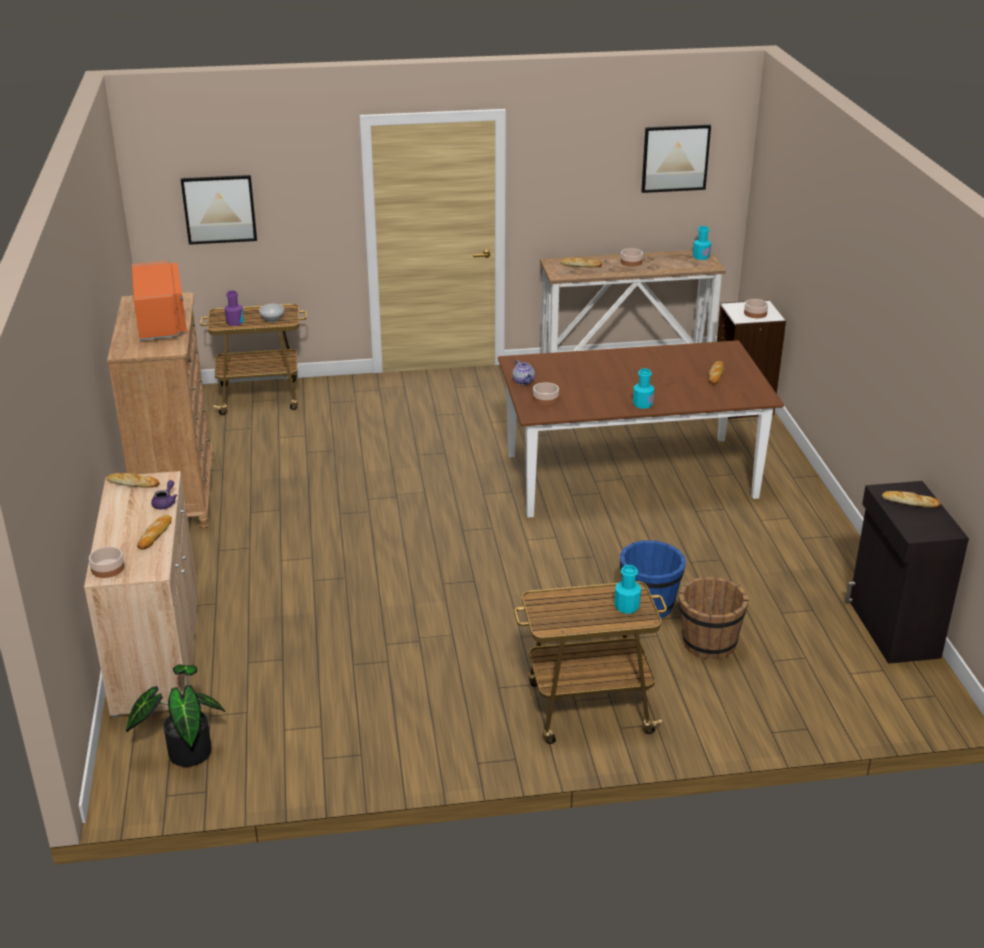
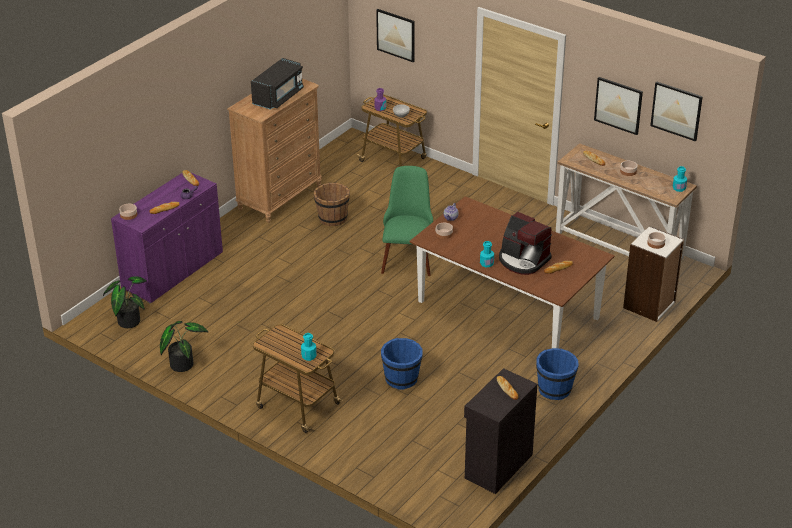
camera: 45 degrees right, 5 degrees up
beige cabinet [84,471,198,718] -> purple cabinet [111,172,223,304]
orange microwave [132,261,187,340] -> black microwave [251,58,304,110]
brown bucket [679,577,749,659] -> brown bucket moved to [314,183,350,226]
none -> potted plant [160,321,208,372]
none -> green chair [381,166,433,276]
none -> coffee machine [499,212,552,275]
none -> blue bucket [536,348,579,400]
none -> picture [594,77,643,135]

